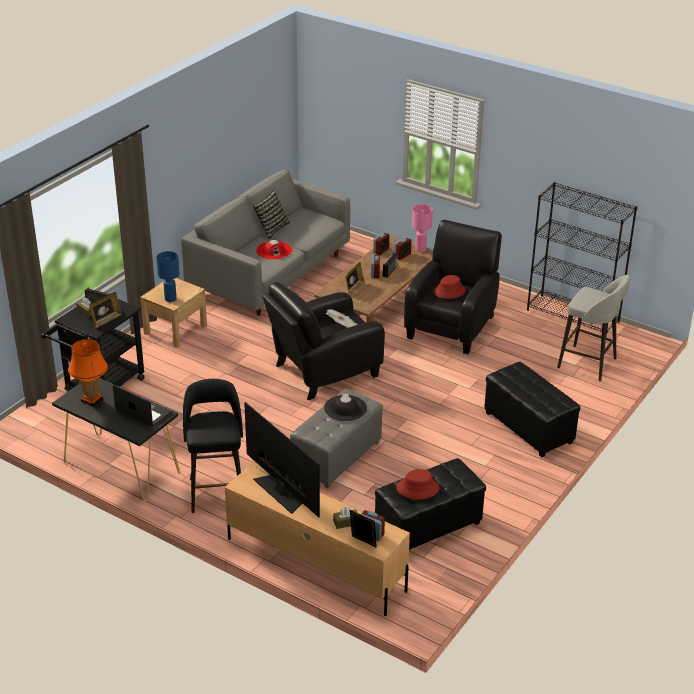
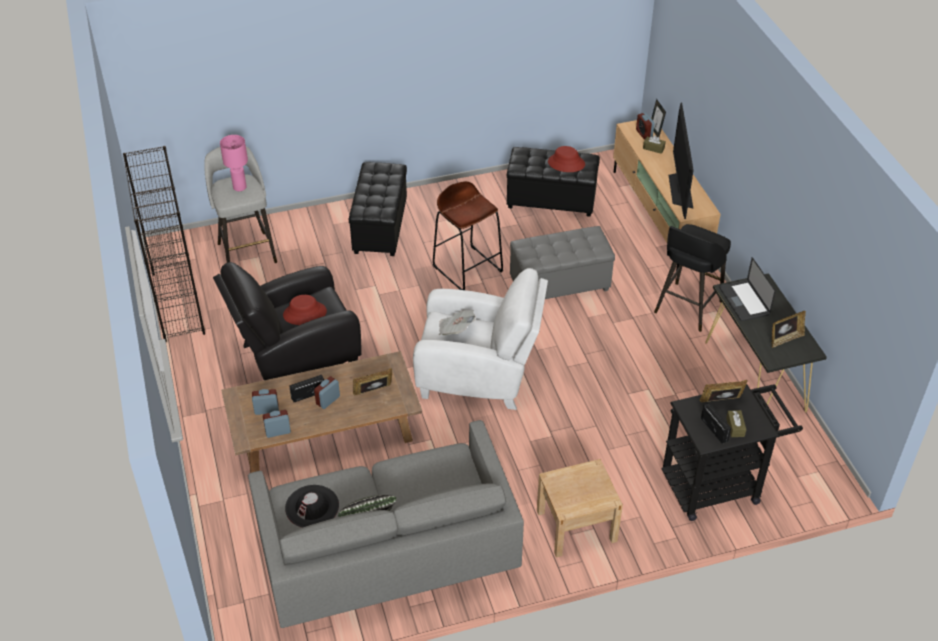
camera: 140 degrees left, 10 degrees up
orange table lamp [68,339,108,406] -> picture frame [772,311,806,348]
blue table lamp [156,251,180,302] -> none
red hat [256,240,292,260] -> none
black armchair [262,282,385,400] -> white armchair [413,268,548,410]
black hat [324,393,367,421] -> black hat moved to [285,485,339,528]
pink table lamp [412,204,433,252] -> pink table lamp moved to [220,135,248,191]
none -> brown stool [433,181,503,290]

